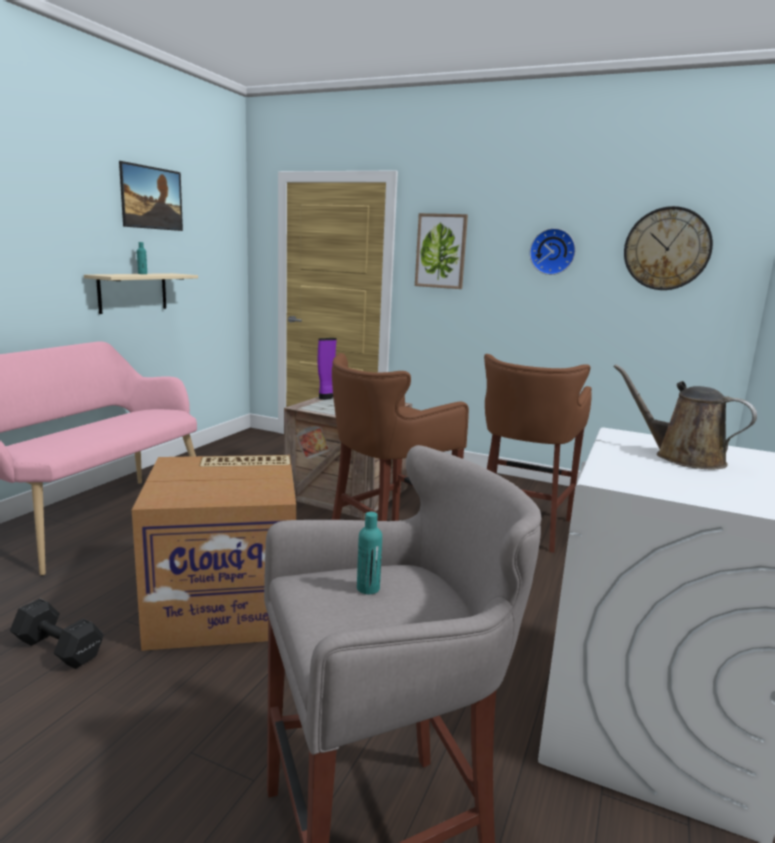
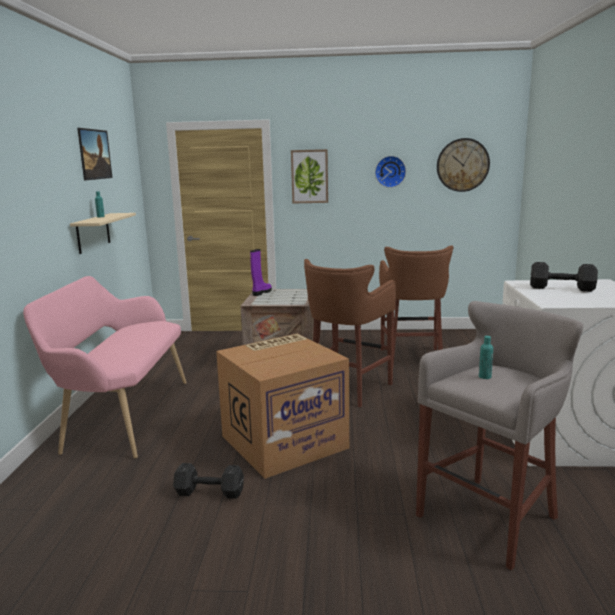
camera: 20 degrees left, 0 degrees up
brown watering can [613,364,757,469] -> black dumbbell [530,262,598,292]

